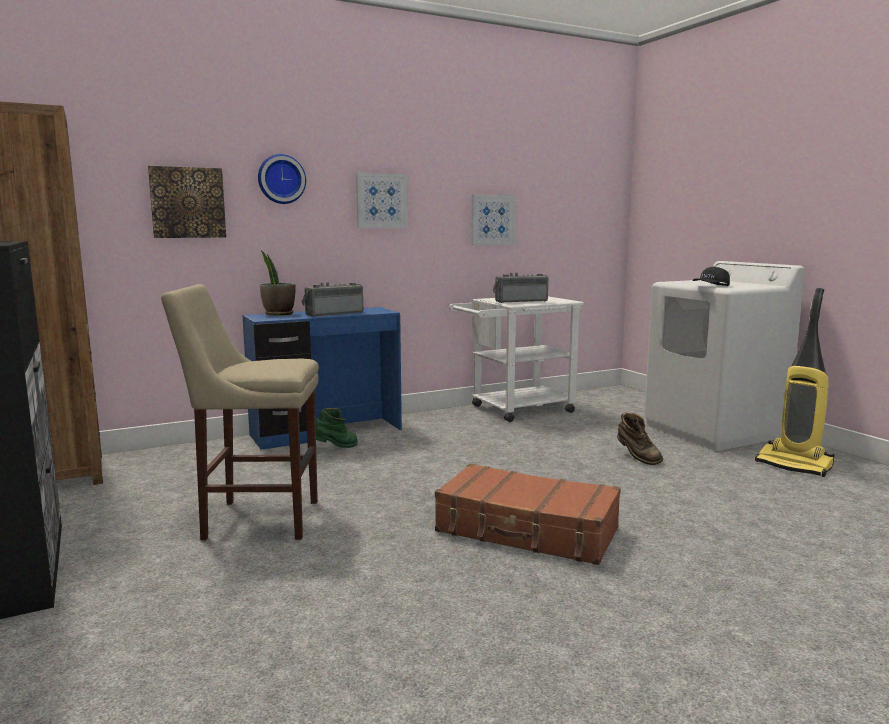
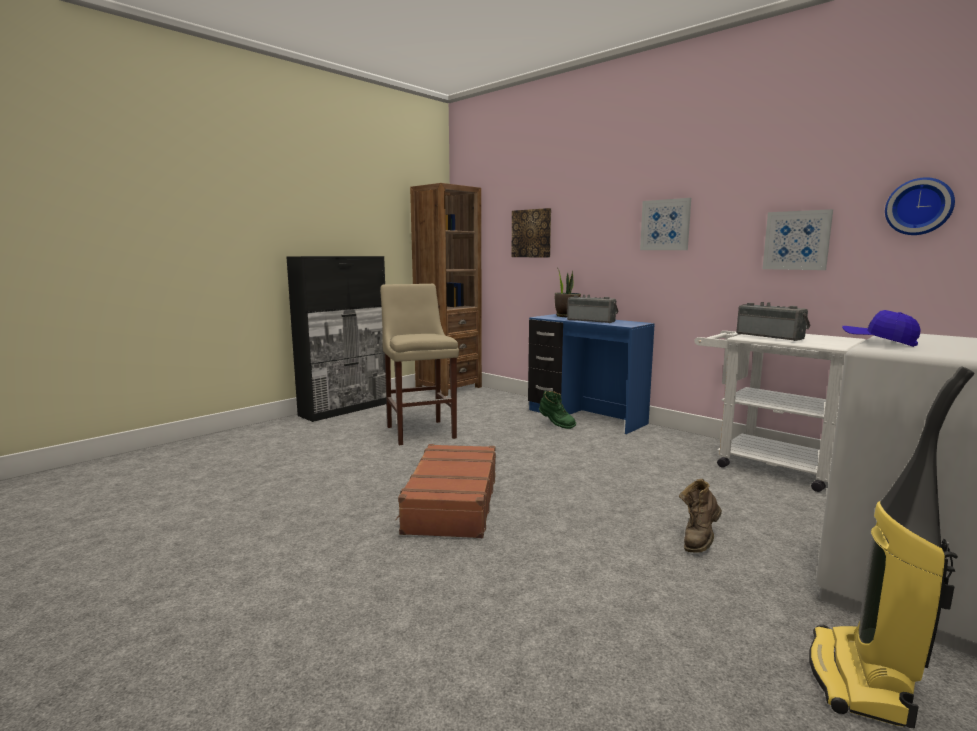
camera: 70 degrees right, 0 degrees up
wall clock [258,154,306,204] -> wall clock moved to [885,177,955,235]
black cap [693,267,730,286] -> blue cap [842,310,920,347]

